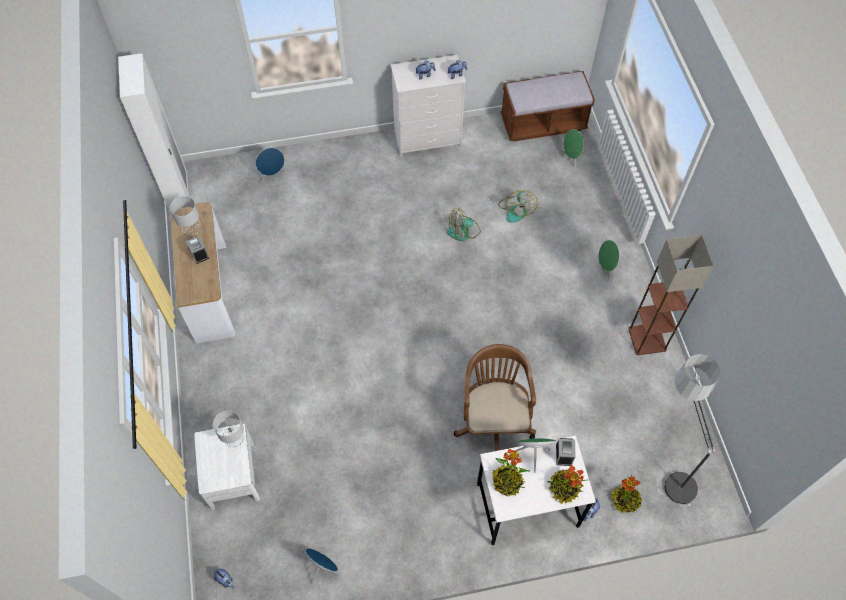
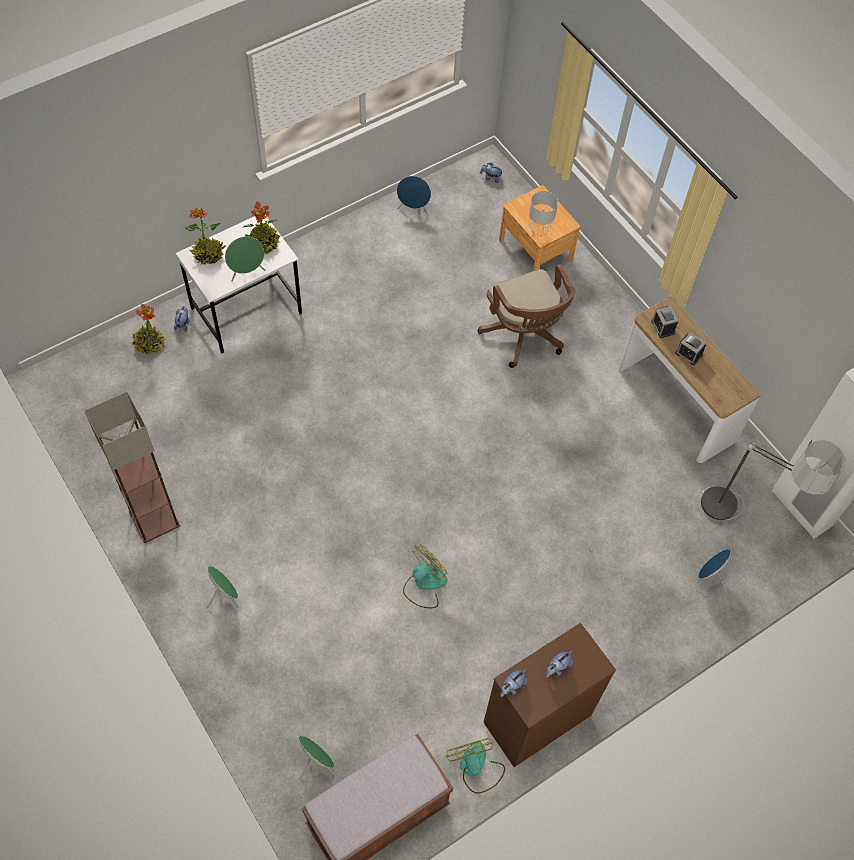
camera: 155 degrees right, 0 degrees up
grey table lamp [170,196,201,236] -> none
white nightstand [194,423,260,510] -> brown nightstand [499,185,580,271]
white dresser [391,55,466,157] -> brown dresser [483,623,616,767]
brown office chair [454,344,536,451] -> brown office chair moved to [478,264,576,368]
fan [498,190,538,223] -> fan moved to [446,738,505,794]
alarm clock [556,438,575,466] -> alarm clock moved to [651,306,679,338]
floor lamp [657,354,720,507] -> floor lamp moved to [701,440,845,520]

